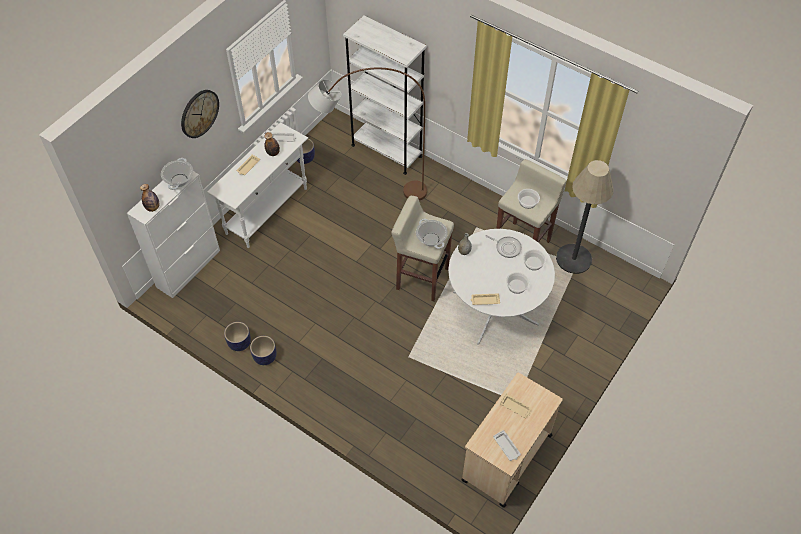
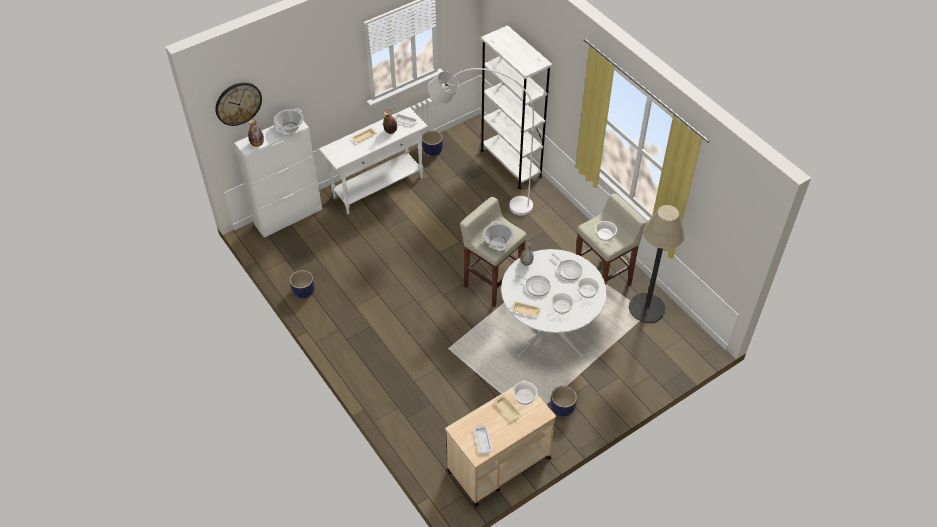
camera: 20 degrees right, 5 degrees down
wall clock [181,90,219,138] -> wall clock moved to [215,82,262,126]
planter [250,336,276,365] -> planter moved to [551,386,577,417]
brown floor lamp [308,68,427,201] -> white floor lamp [427,68,534,216]
none -> bowl [513,381,538,405]
none -> frying pan [515,274,551,297]

